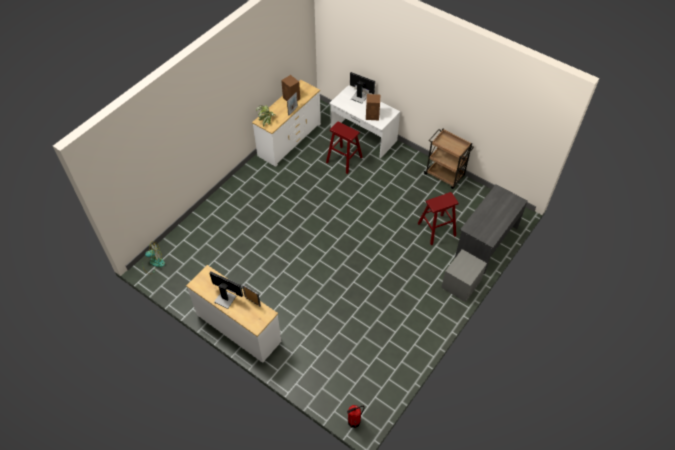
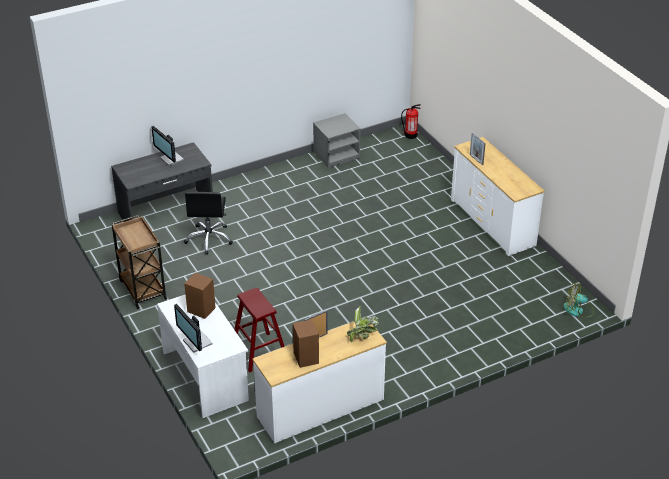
camera: 155 degrees left, 15 degrees down
monitor [210,272,243,309] -> monitor moved to [151,126,184,166]
red stool [418,192,459,245] -> black office chair [184,192,233,254]
grey nightstand [441,249,487,302] -> grey nightstand moved to [313,113,361,168]

